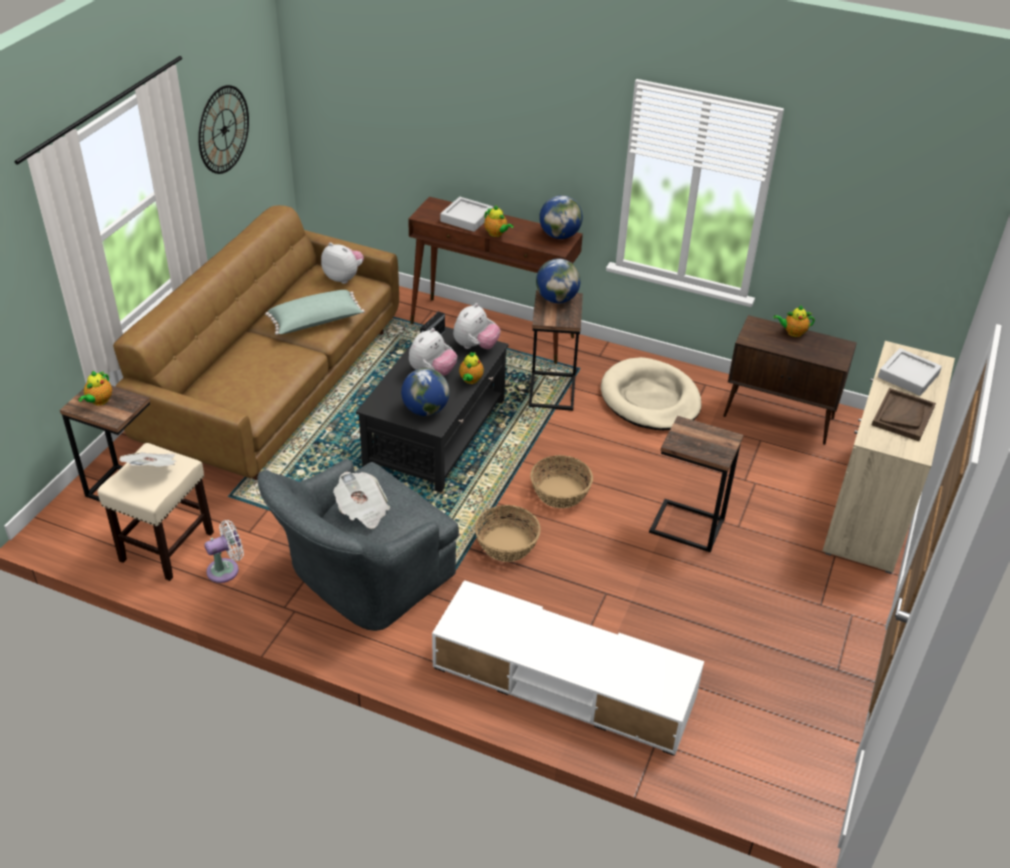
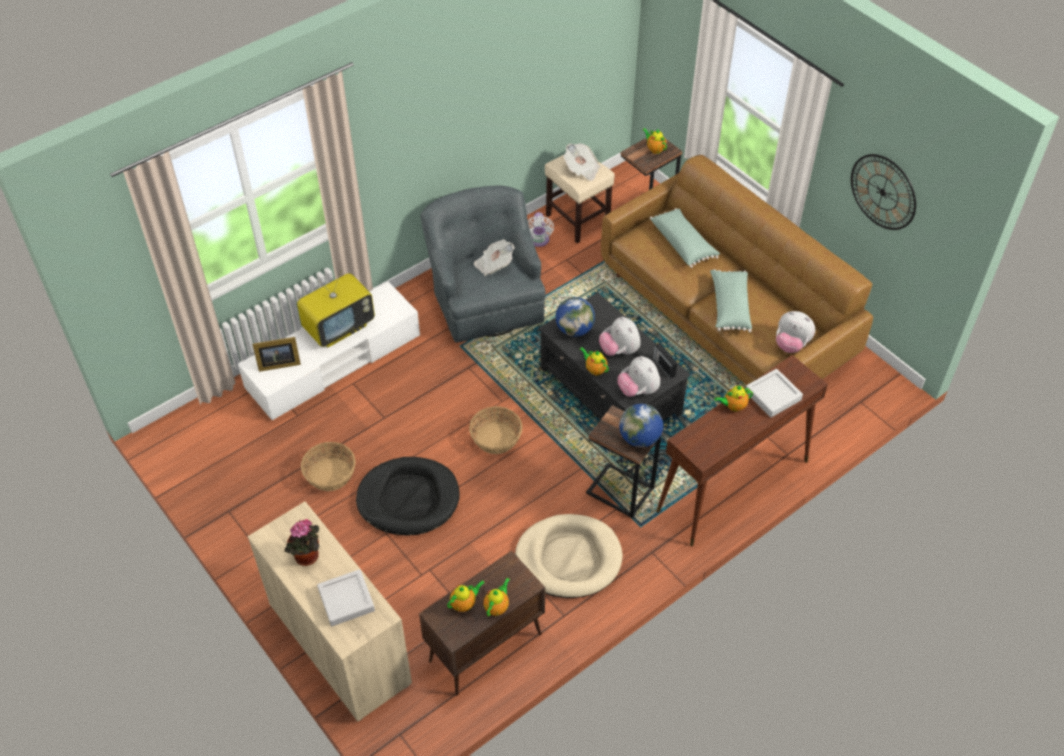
camera: 120 degrees right, 10 degrees up
plush toy [321,243,364,284] -> plush toy turned 60 degrees clockwise [776,311,815,353]
basket [475,505,541,562] -> basket moved to [301,442,355,491]
globe [539,195,583,239] -> none
side table [649,416,743,553] -> black dog bed [356,457,460,535]
brown tray [872,388,936,441] -> potted plant [285,519,319,566]
none -> picture frame [253,337,301,372]
none -> television [297,269,375,347]
none -> teapot [447,580,484,612]
none -> green pillow [650,208,720,268]

